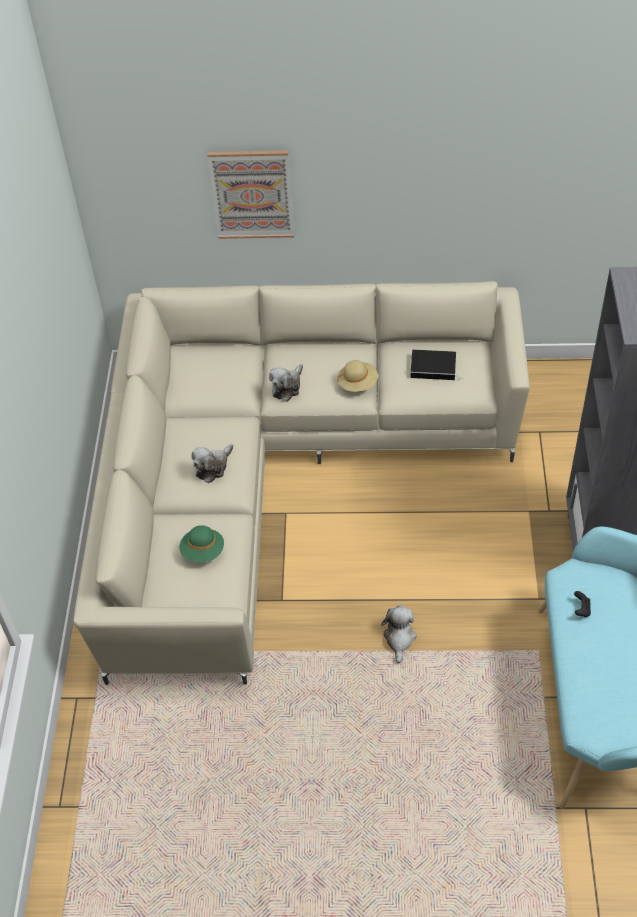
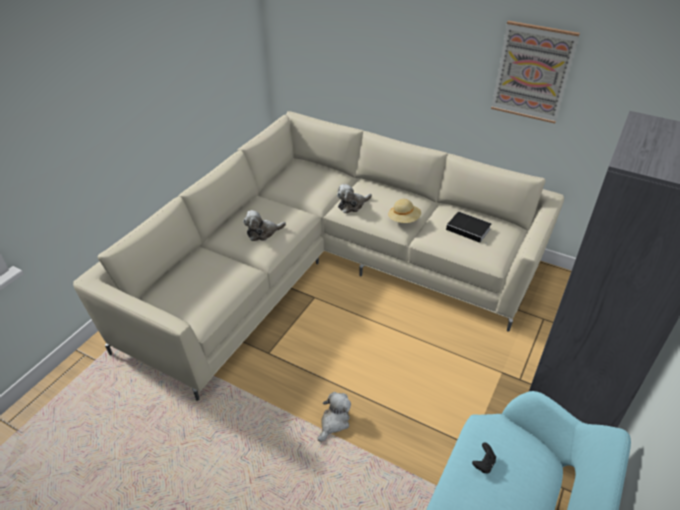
camera: 25 degrees right, 10 degrees down
green hat [180,525,224,562] -> none
picture [207,150,294,239] -> picture moved to [491,21,580,123]

